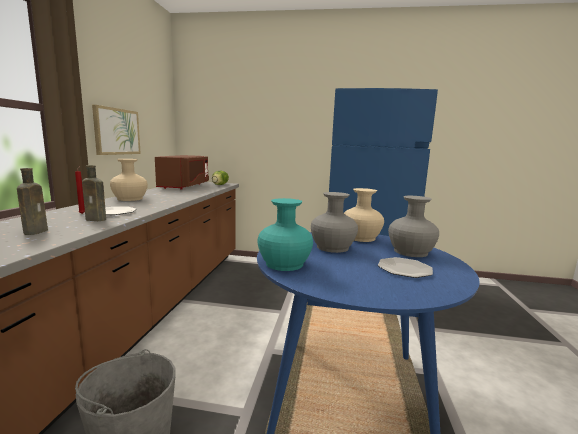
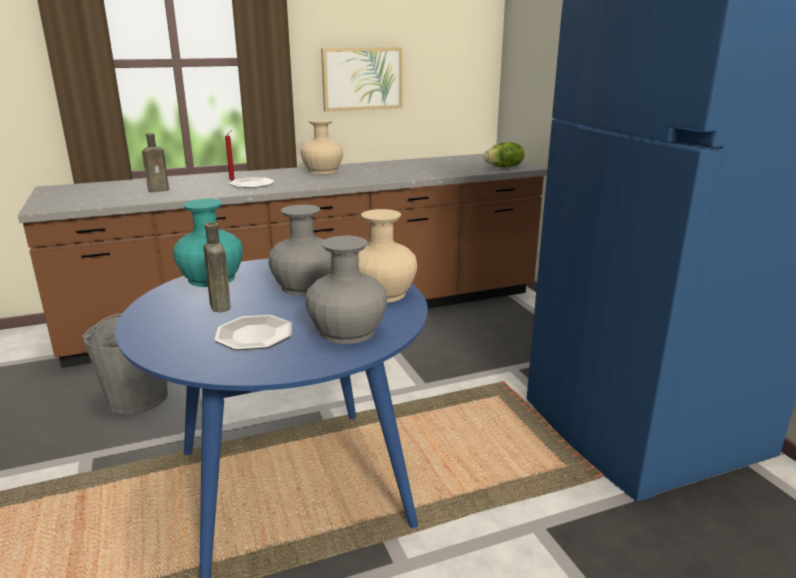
camera: 60 degrees right, 10 degrees up
brown bottle [82,165,106,221] -> brown bottle moved to [204,222,231,312]
brown microwave [155,155,209,190] -> none

